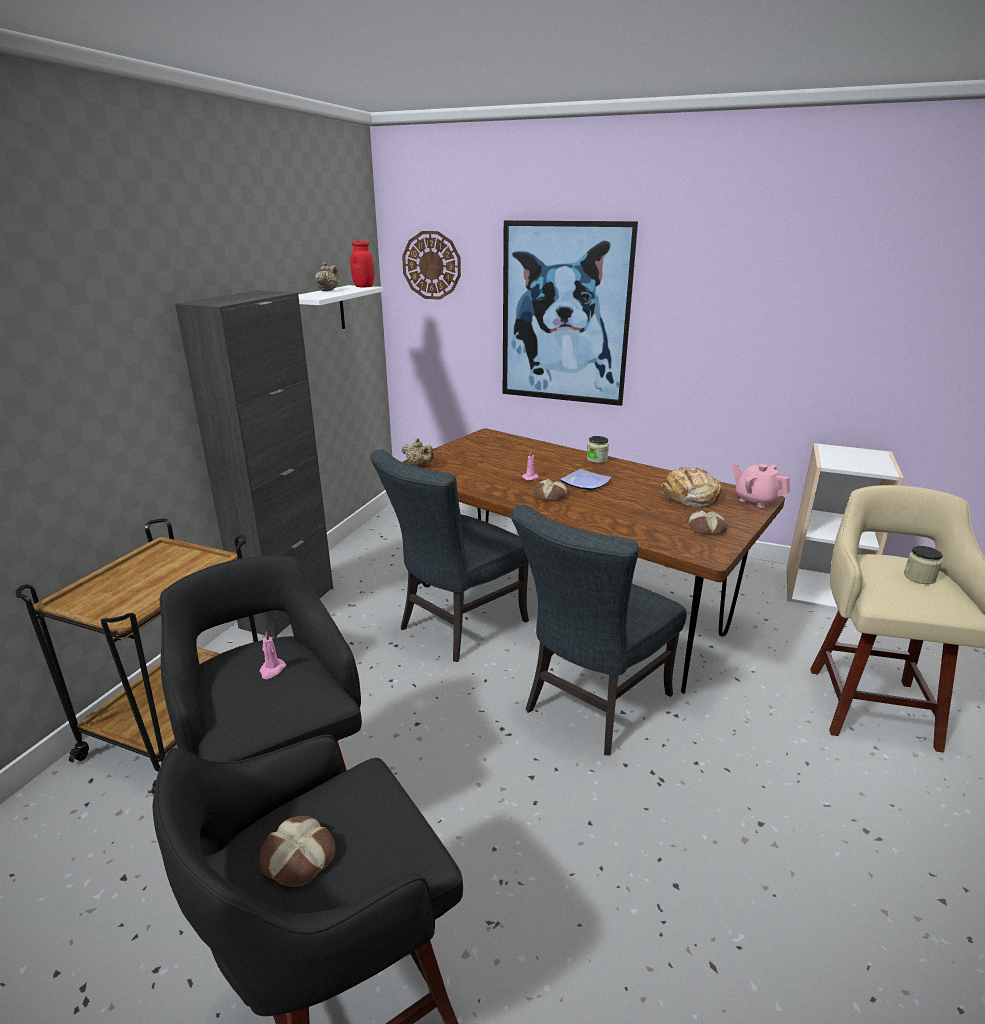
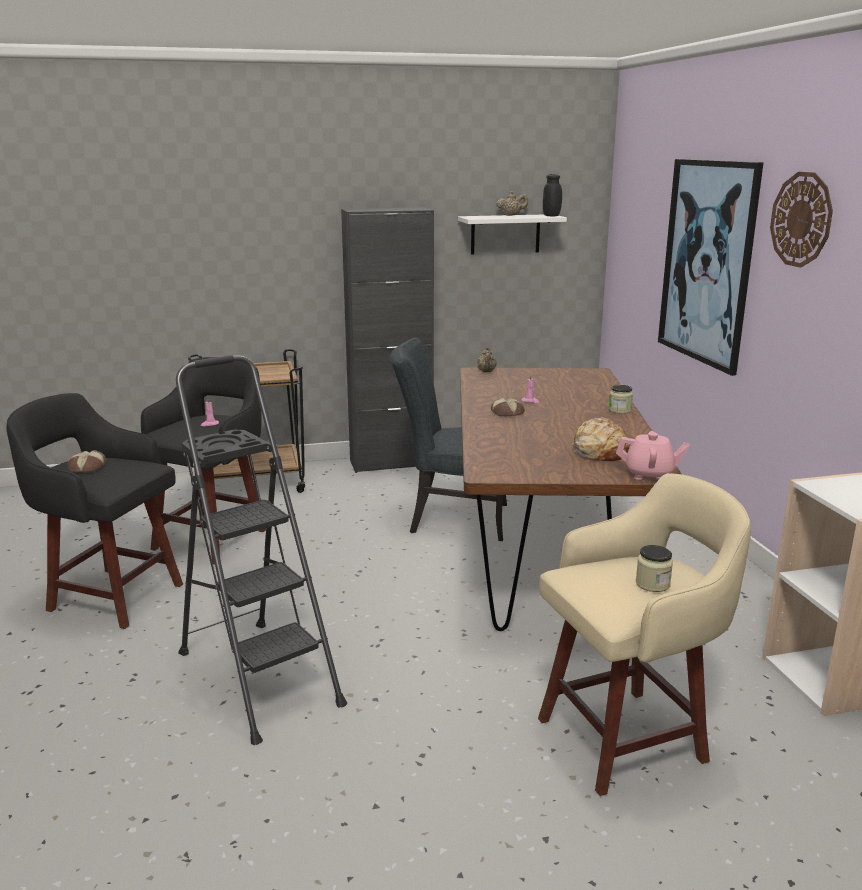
camera: 55 degrees right, 5 degrees down
red jar [350,241,374,287] -> black jar [543,174,562,216]
wall clock [402,231,461,300] -> wall clock moved to [770,172,833,268]
grey chair [510,505,687,756] -> none
plate [560,469,612,490] -> none
bread [687,510,727,535] -> none
pink teapot [732,464,790,508] -> pink teapot turned 90 degrees clockwise [616,431,690,480]
none -> step ladder [176,355,347,745]

